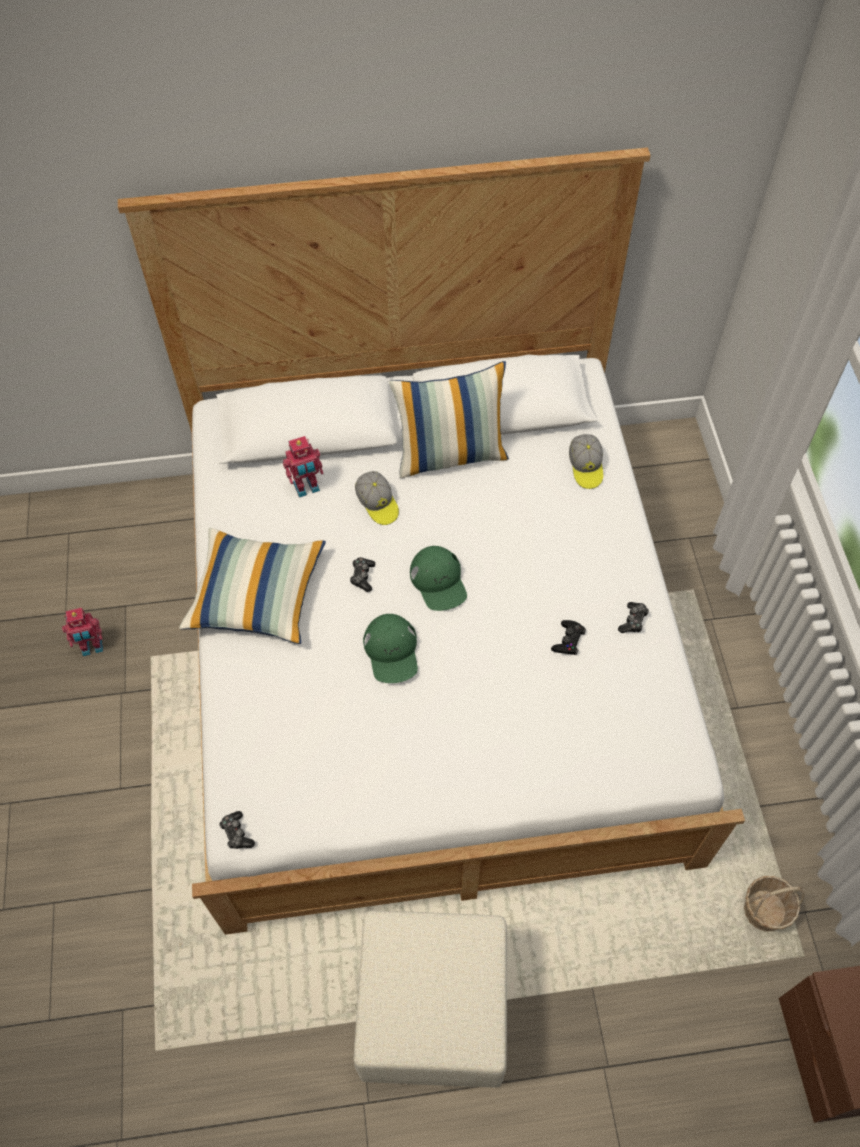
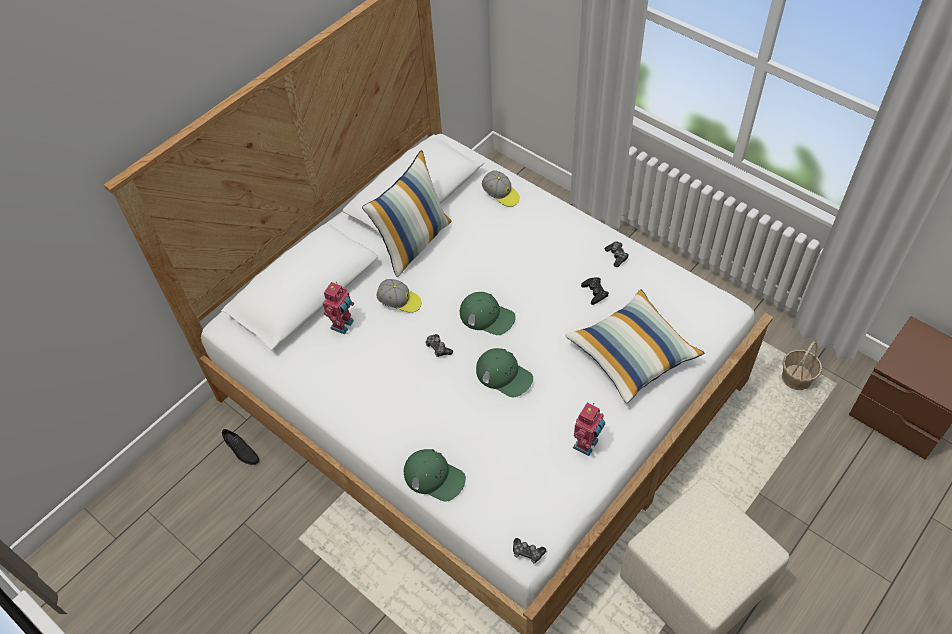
camera: 40 degrees left, 5 degrees down
toy robot [62,608,104,656] -> toy robot moved to [573,402,605,456]
pillow [179,528,326,644] -> pillow moved to [565,289,704,403]
none -> black shoe [222,429,260,465]
none -> green cap [404,449,466,502]

